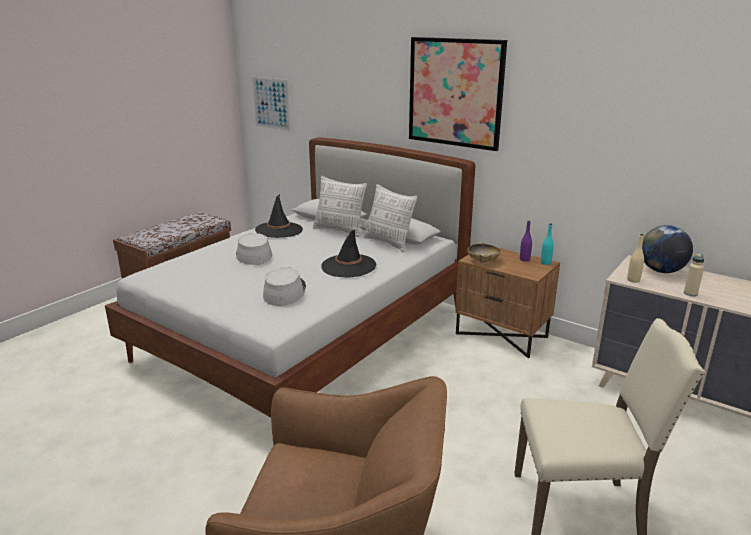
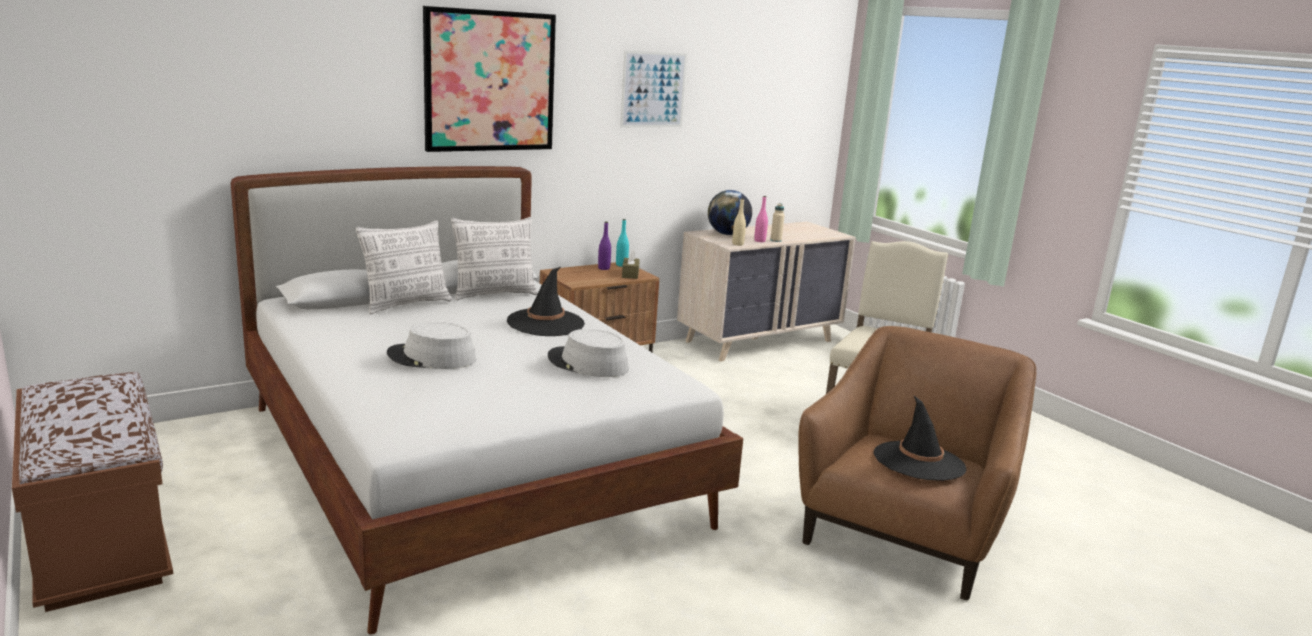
camera: 70 degrees left, 5 degrees down
picture [252,77,291,131] -> picture moved to [620,51,687,127]
black hat [255,194,303,238] -> black hat moved to [874,396,967,481]
beige bowl [468,242,501,263] -> none
none -> brown tissue box [622,250,640,279]
none -> pink bottle [754,196,768,242]

